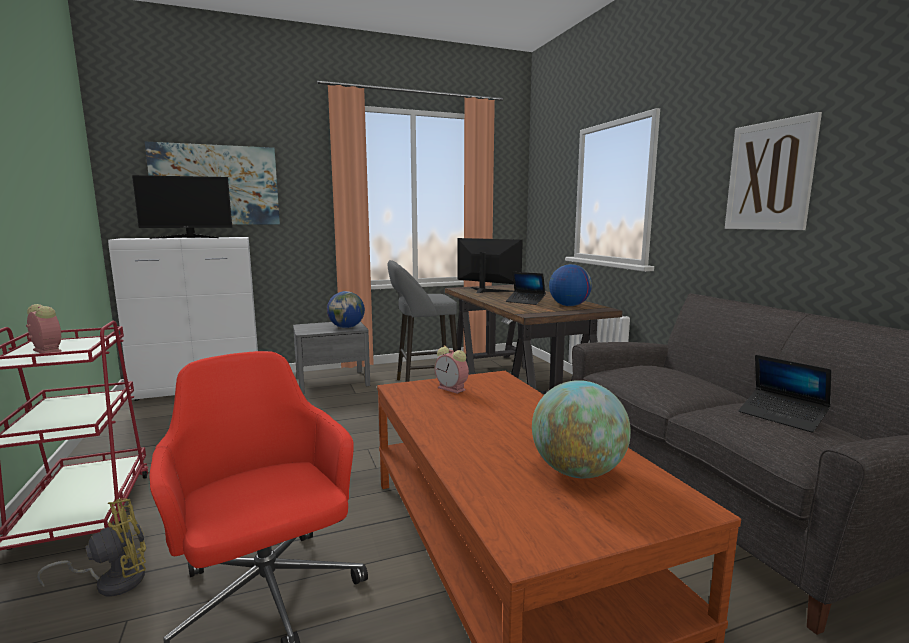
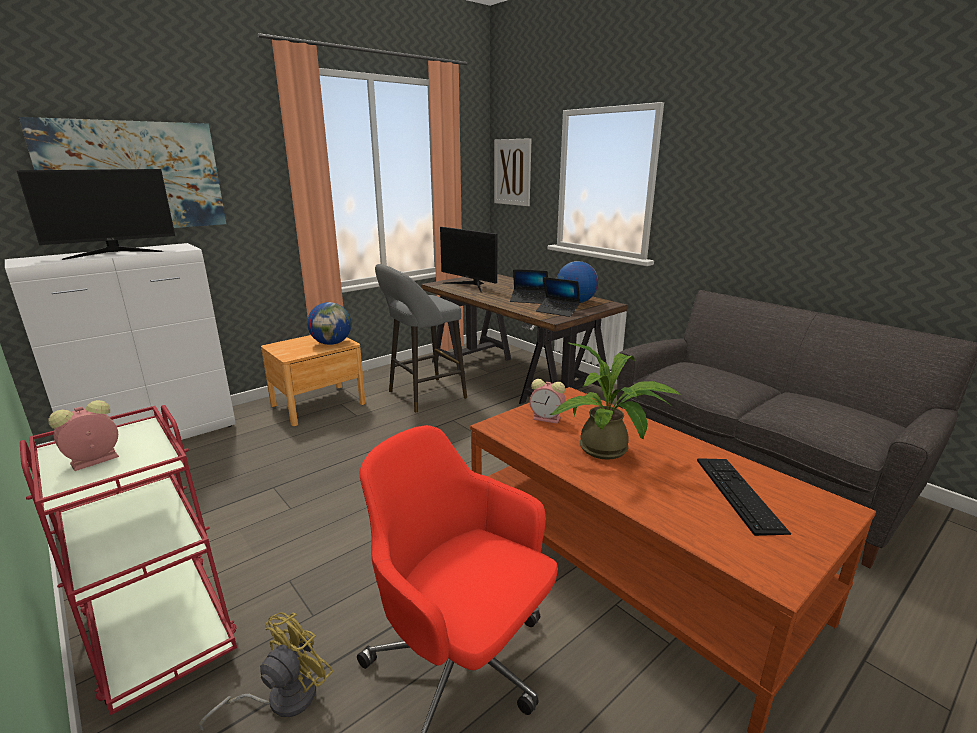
camera: 20 degrees left, 10 degrees up
alarm clock [26,304,61,353] -> alarm clock turned 60 degrees counterclockwise [48,400,119,471]
grey nightstand [293,321,370,394] -> brown nightstand [261,335,366,426]
monitor [457,238,523,293] -> monitor turned 150 degrees counterclockwise [440,227,498,293]
globe [532,380,631,478] -> keyboard [697,458,791,536]
picture [725,112,822,230] -> picture moved to [494,138,531,206]
laptop [739,355,831,433] -> laptop moved to [536,277,580,317]
none -> potted plant [549,342,681,460]

